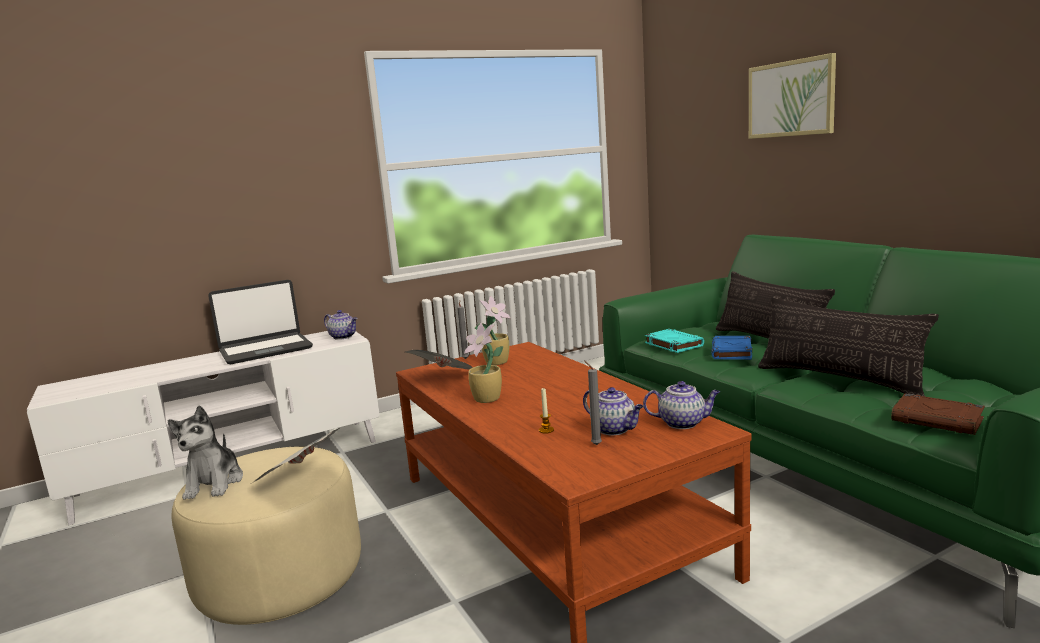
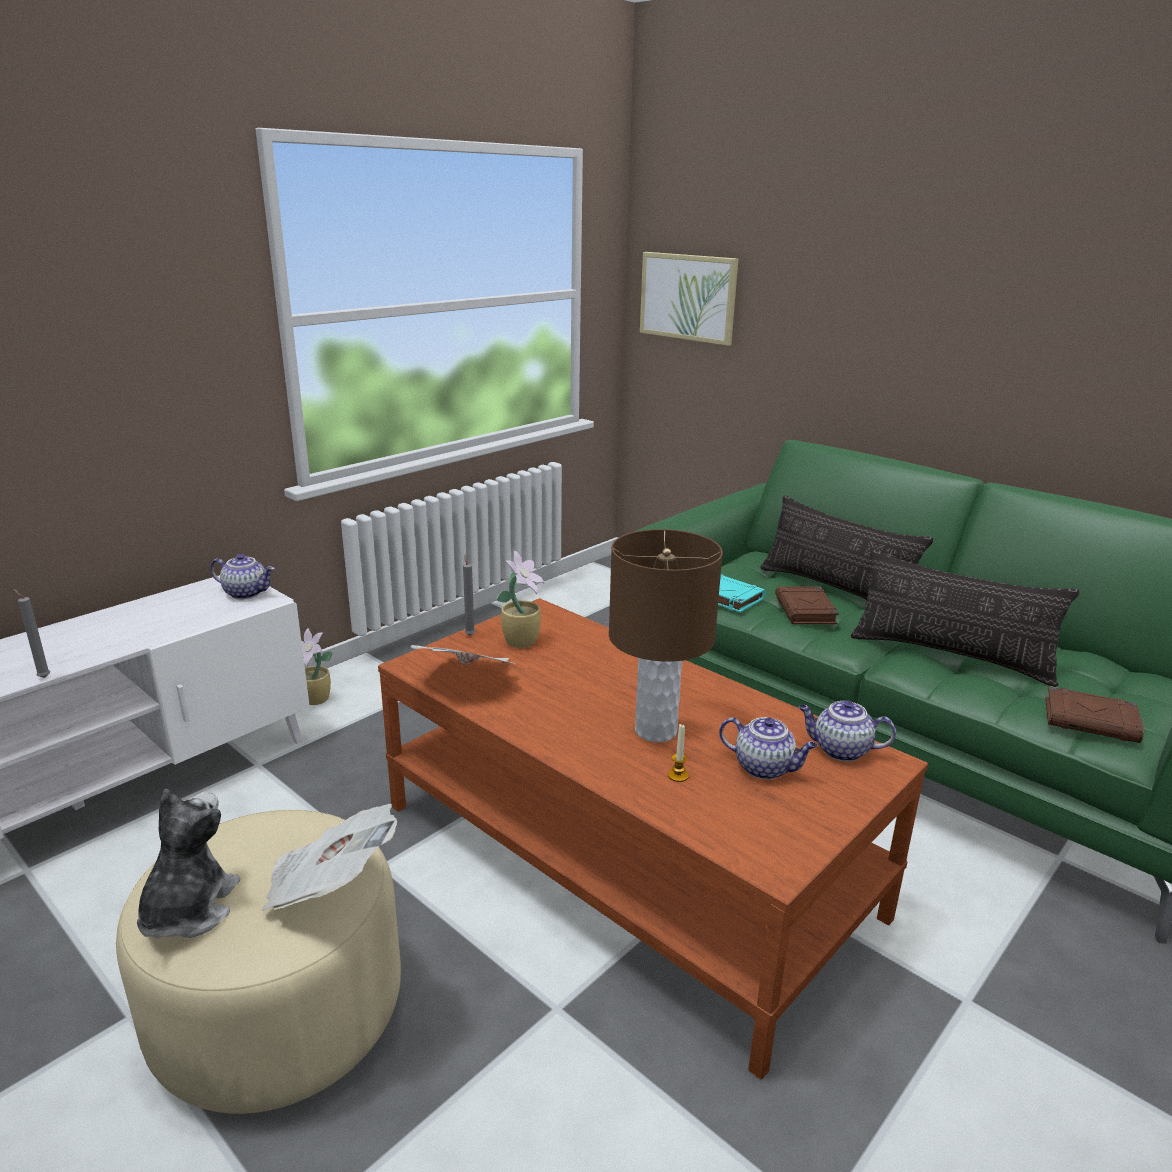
camera: 20 degrees left, 10 degrees up
plush toy [167,405,243,500] -> plush toy turned 150 degrees counterclockwise [137,788,240,938]
laptop [208,280,313,364] -> none
potted plant [464,322,503,403] -> potted plant moved to [301,628,333,705]
grey candle [584,361,602,445] -> grey candle moved to [13,588,50,678]
teapot [643,381,720,429] -> teapot turned 150 degrees counterclockwise [798,700,896,761]
blue book [711,336,752,360] -> brown book [775,586,839,624]
picture [749,53,836,139] -> picture moved to [640,252,738,346]
none -> brown table lamp [609,529,723,743]

